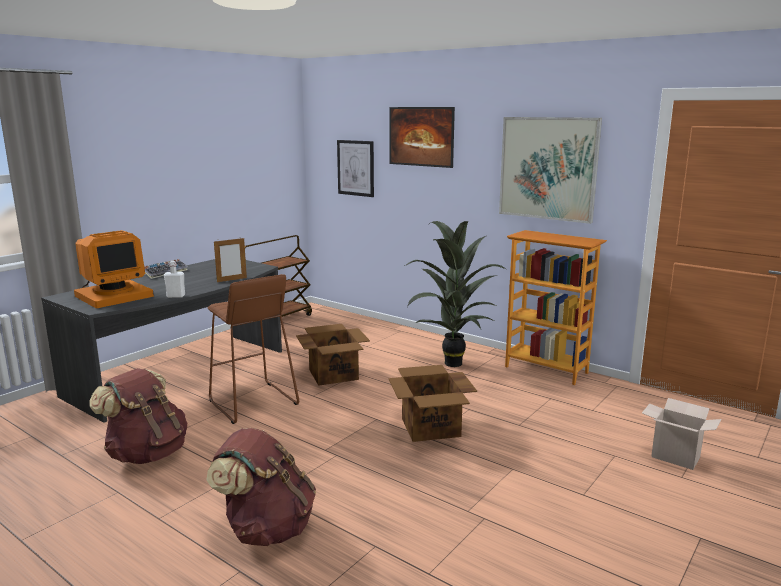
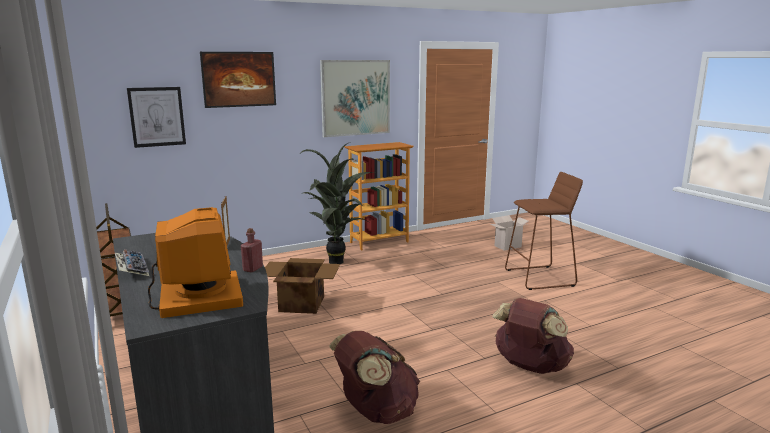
camera: 65 degrees left, 0 degrees up
white bottle [164,261,185,298] -> red bottle [241,228,263,273]
brown stool [207,274,299,424] -> brown stool moved to [505,172,583,290]
cardboard box [388,365,477,442] -> none

